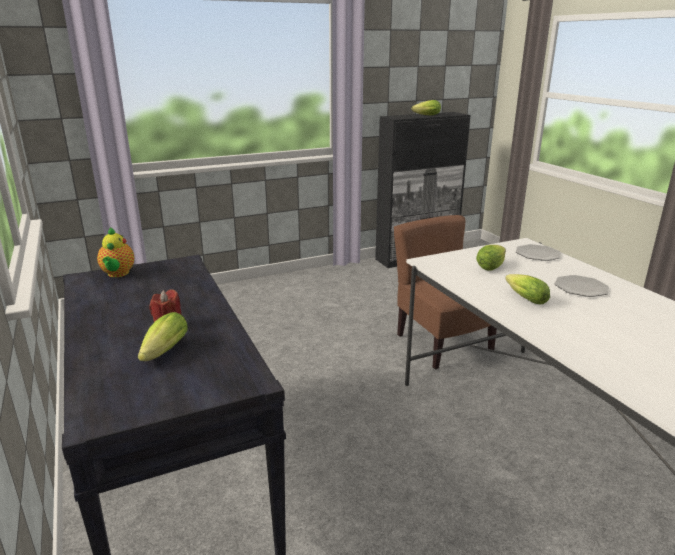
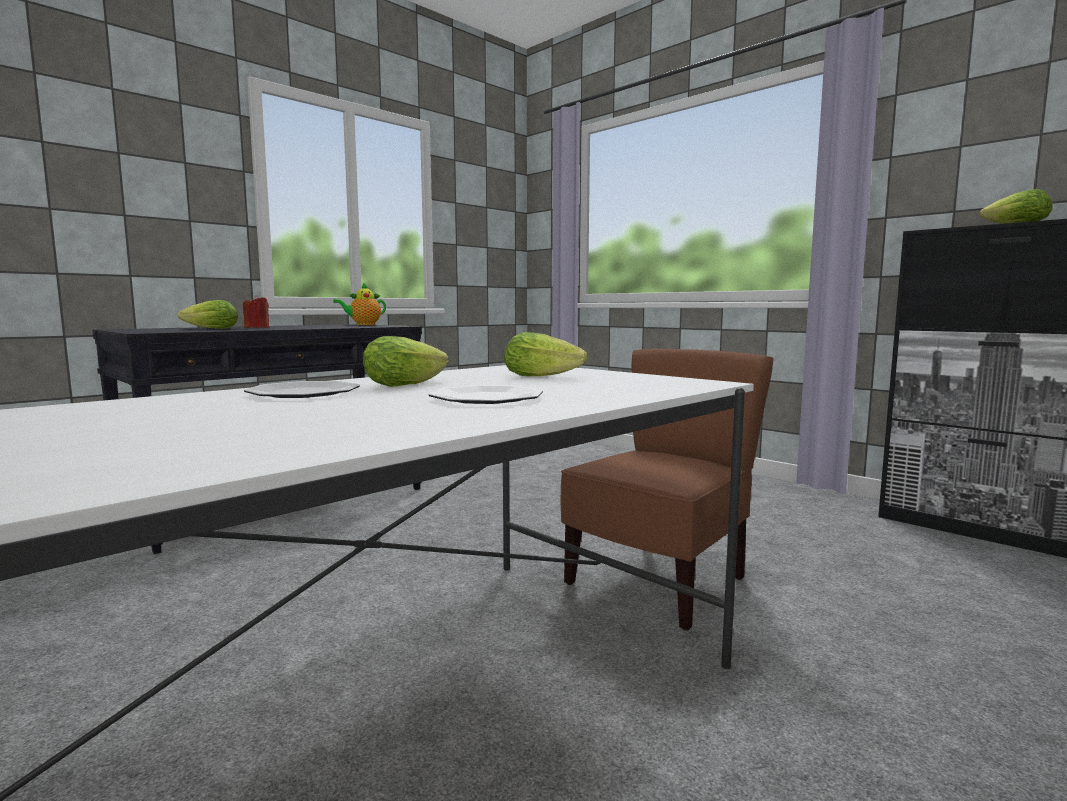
camera: 70 degrees right, 15 degrees down
plate [516,244,561,261] -> plate moved to [244,381,360,398]

